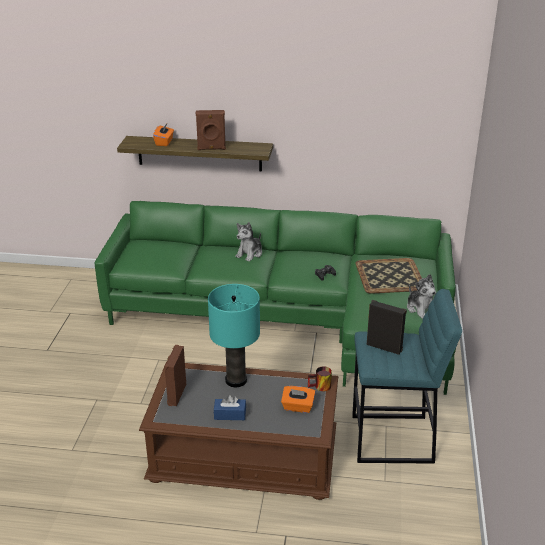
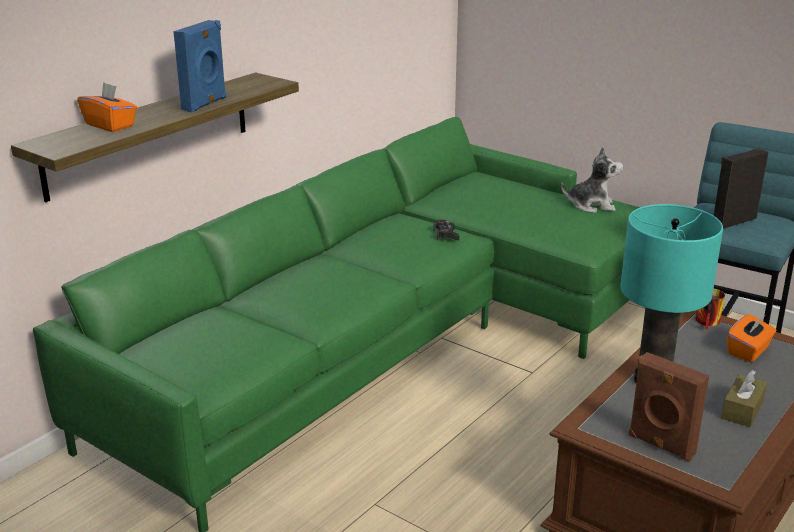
camera: 60 degrees left, 5 degrees down
brown speaker [196,110,226,150] -> blue speaker [173,20,226,112]
blue tissue box [214,395,246,420] -> brown tissue box [721,370,767,427]
plush toy [235,222,262,262] -> none
tray [356,258,422,294] -> none

